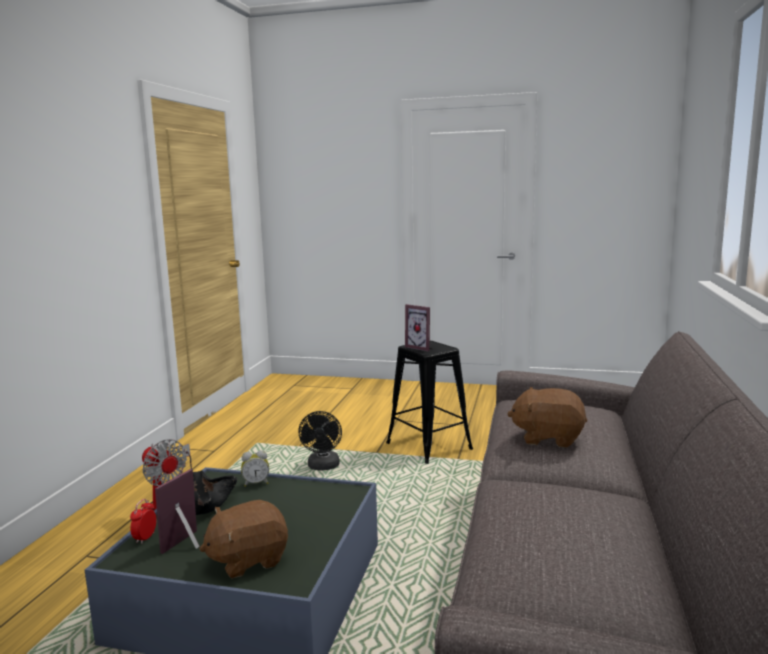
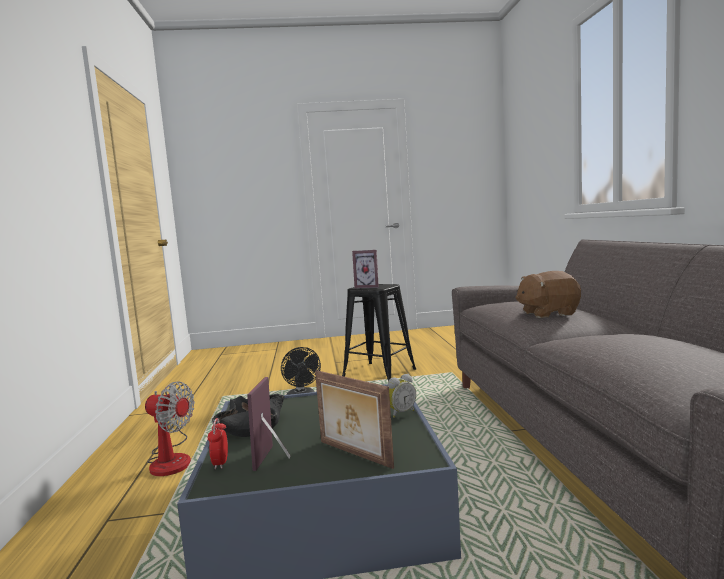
camera: 20 degrees left, 5 degrees down
brown plush toy [200,500,288,579] -> picture frame [315,370,394,469]
alarm clock [241,450,269,487] -> alarm clock moved to [388,374,416,418]

